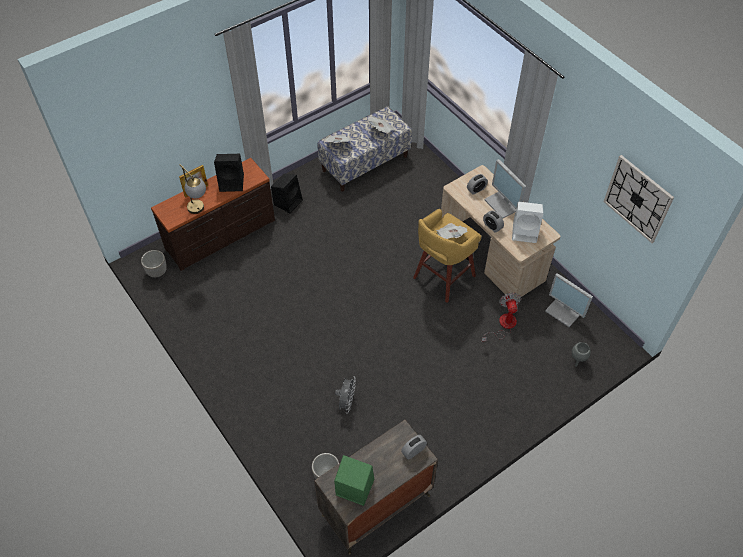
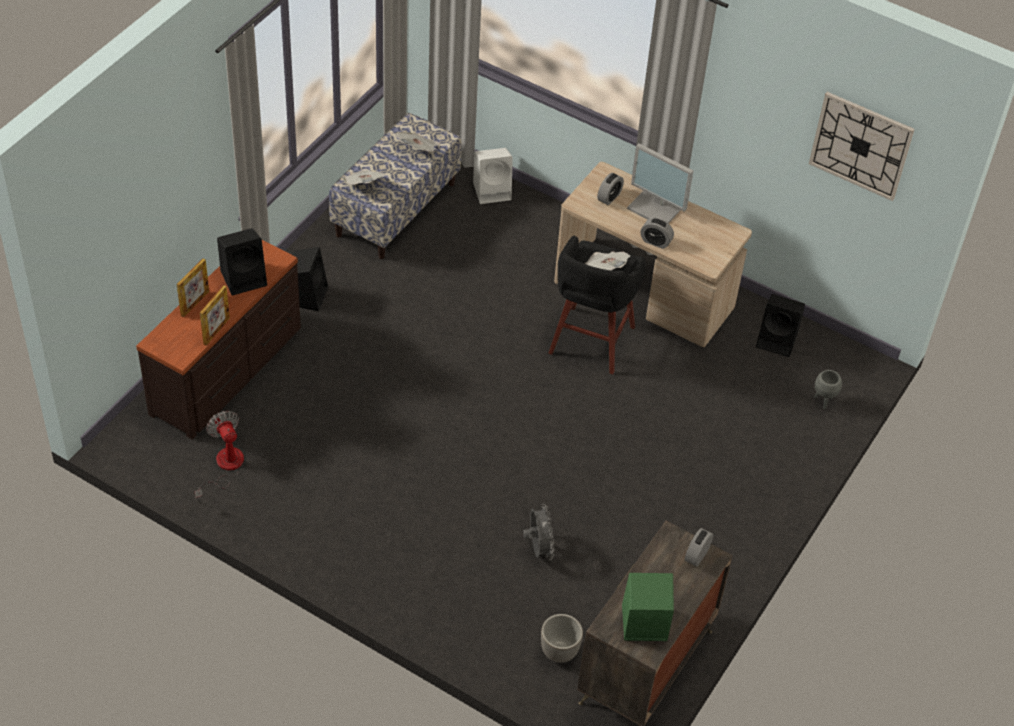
camera: 25 degrees left, 5 degrees down
planter [141,250,167,277] -> none
table lamp [180,164,206,214] -> picture frame [200,285,230,346]
yellow stool [413,209,481,303] -> black stool [548,235,645,374]
fan [482,293,521,342] -> fan moved to [195,411,244,501]
white speaker [512,202,543,243] -> white speaker moved to [473,148,513,204]
monitor [545,273,593,327] -> black speaker [756,294,805,357]

